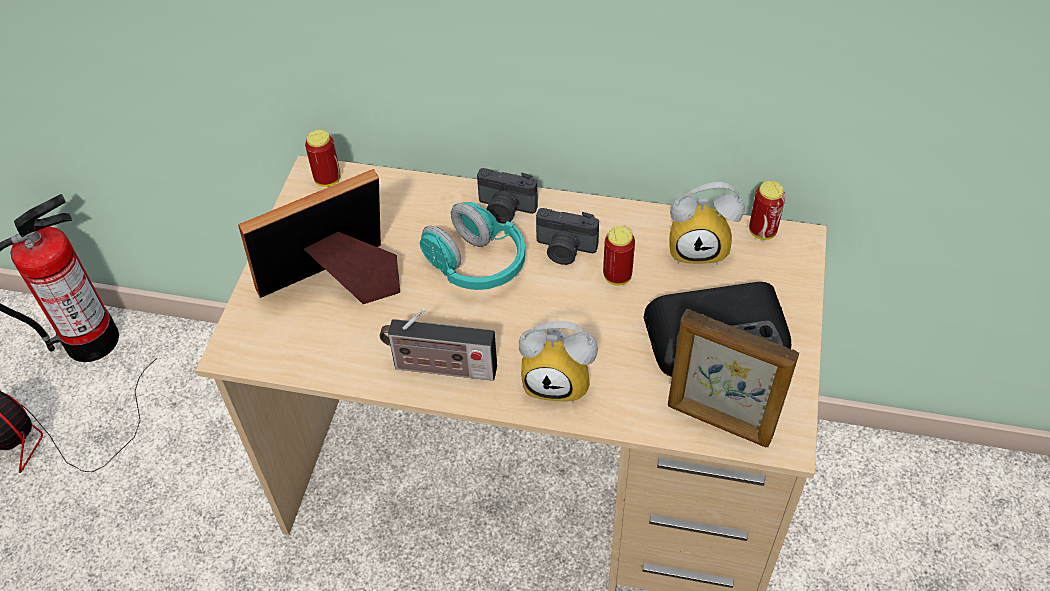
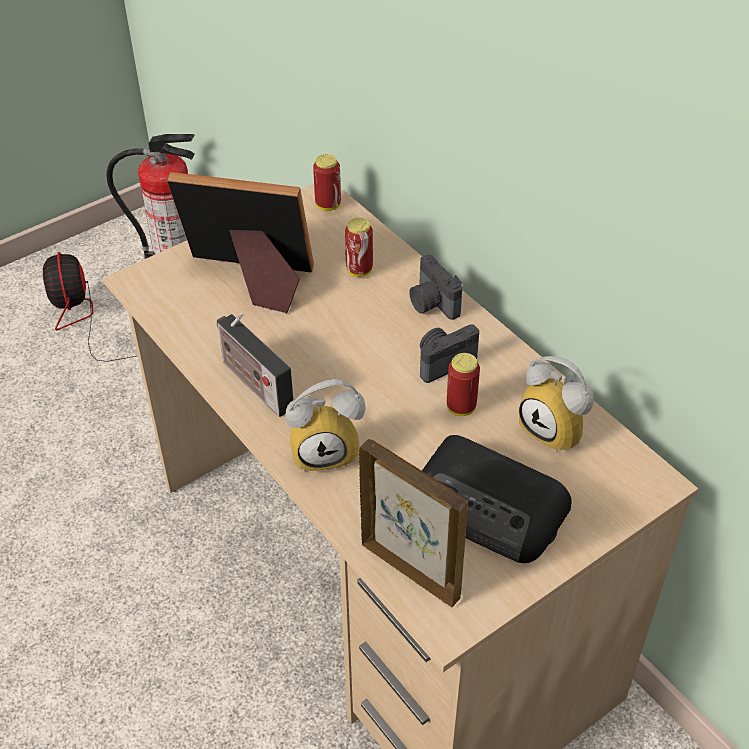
camera: 40 degrees right, 5 degrees down
turquoise headphones [420,202,525,290] -> none
alarm clock [519,321,598,403] -> alarm clock turned 60 degrees counterclockwise [286,379,366,472]
camera [536,208,599,265] -> camera turned 90 degrees clockwise [420,324,479,383]
picture frame [668,309,799,447] -> picture frame turned 150 degrees clockwise [359,439,468,607]
can [749,181,786,240] -> can moved to [345,218,373,277]

